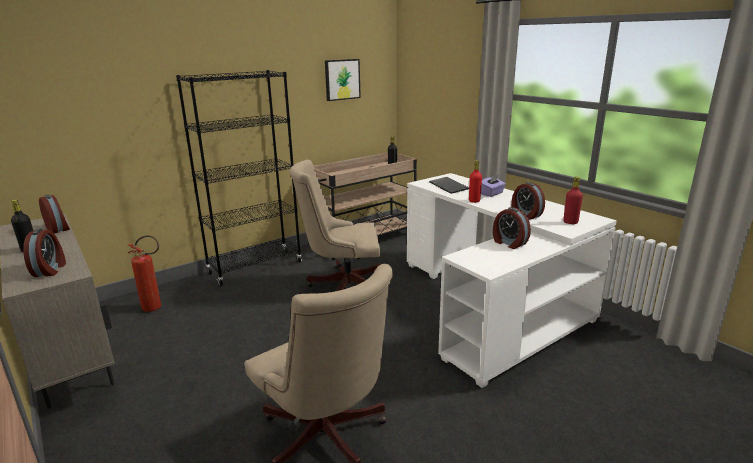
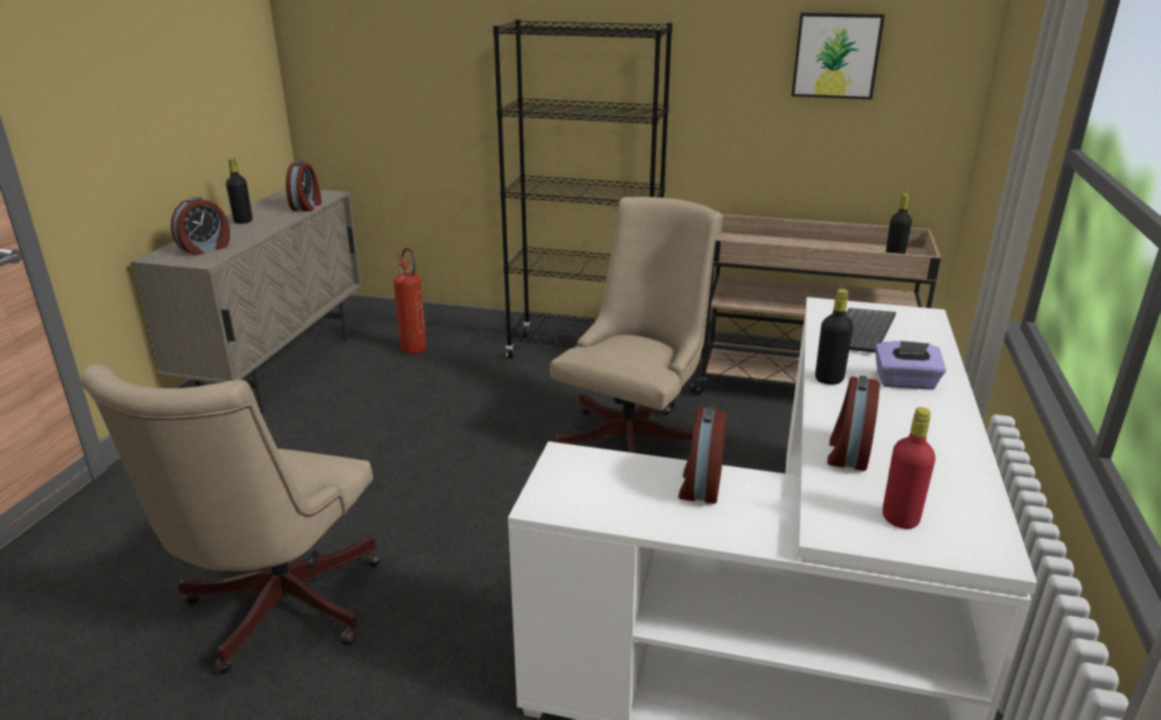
camera: 50 degrees right, 5 degrees up
beige office chair [289,160,381,291] -> beige office chair turned 75 degrees clockwise [550,197,722,453]
red bottle [469,160,482,203] -> black bottle [815,289,853,385]

